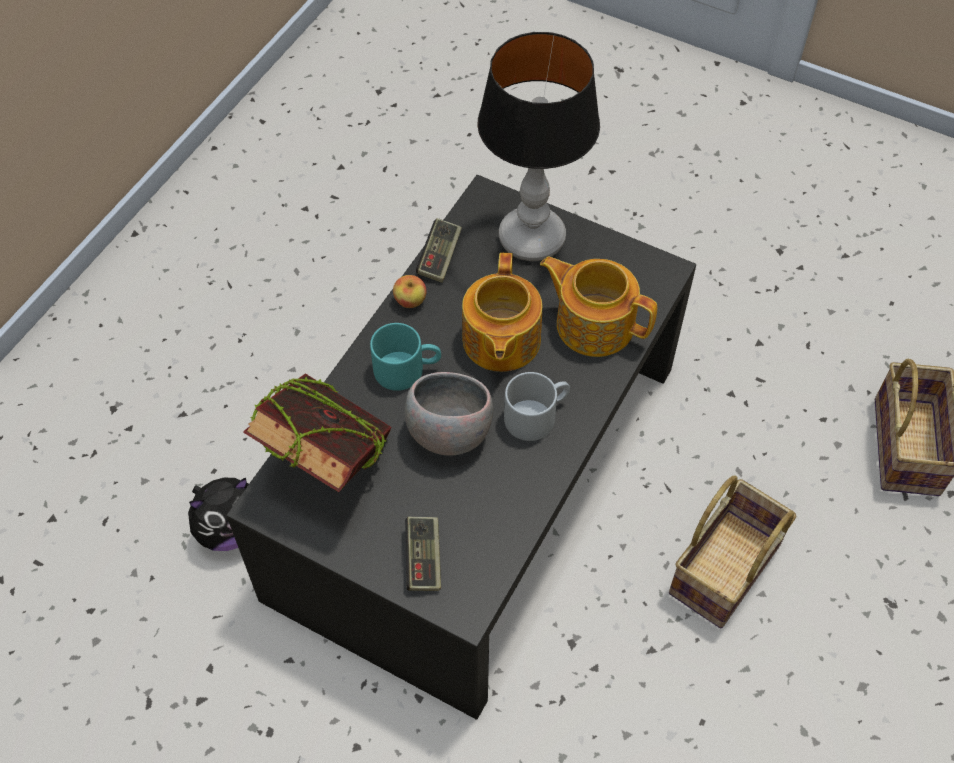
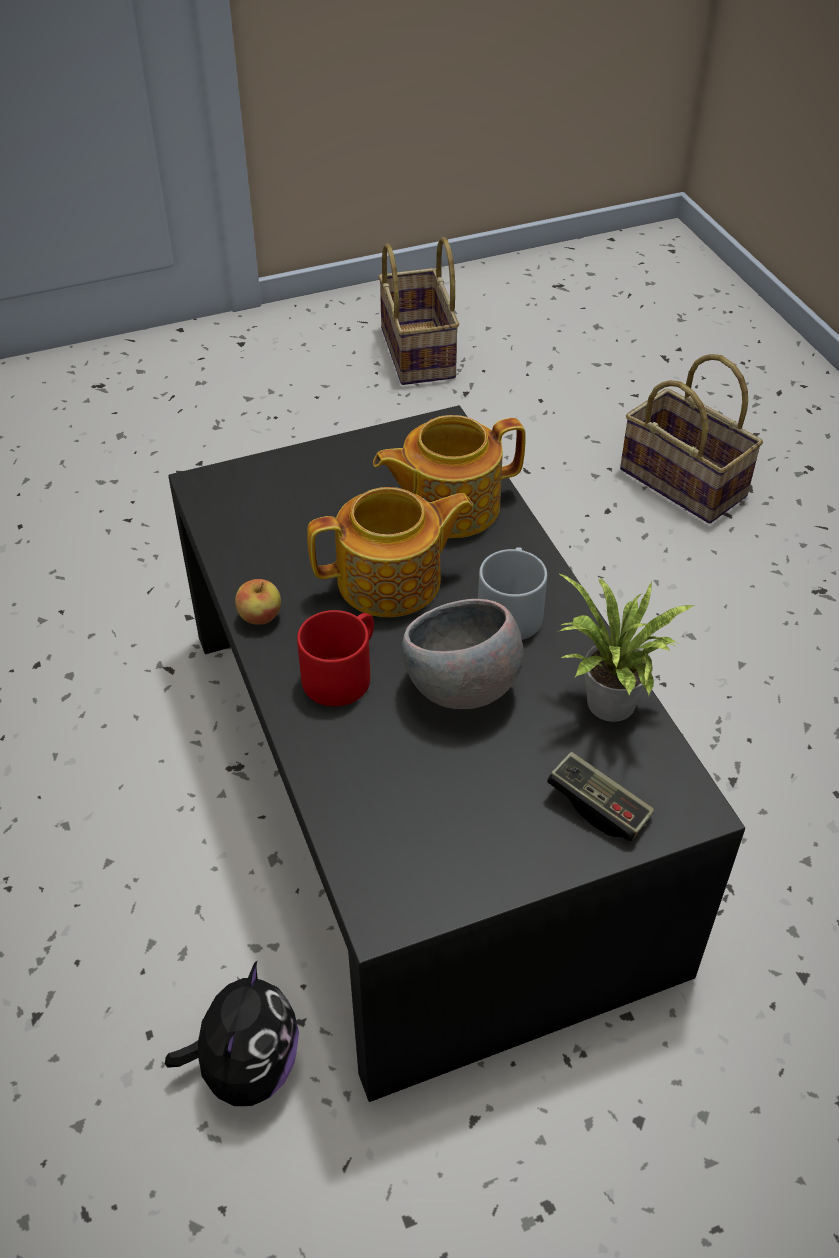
camera: 50 degrees left, 10 degrees down
book [243,373,391,492] -> none
turquoise mug [370,323,441,391] -> red mug [297,610,374,706]
game controller [416,218,462,283] -> none
teapot [462,253,542,372] -> teapot turned 60 degrees counterclockwise [307,487,473,617]
table lamp [478,32,600,261] -> none
basket [669,475,796,628] -> basket moved to [378,237,459,385]
none -> potted plant [557,572,694,722]

